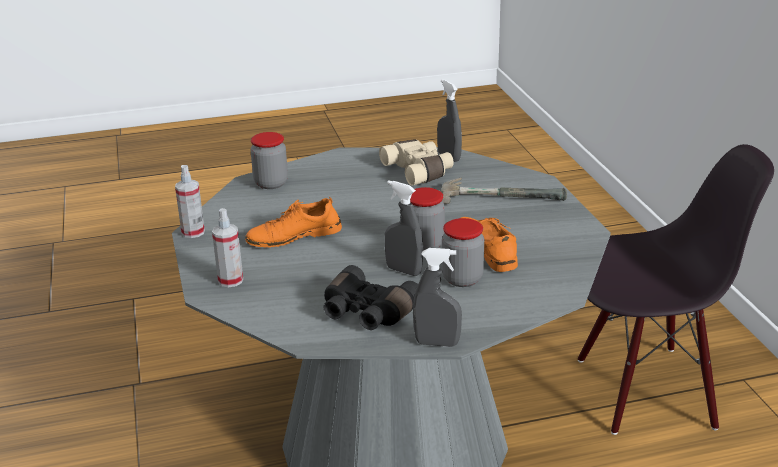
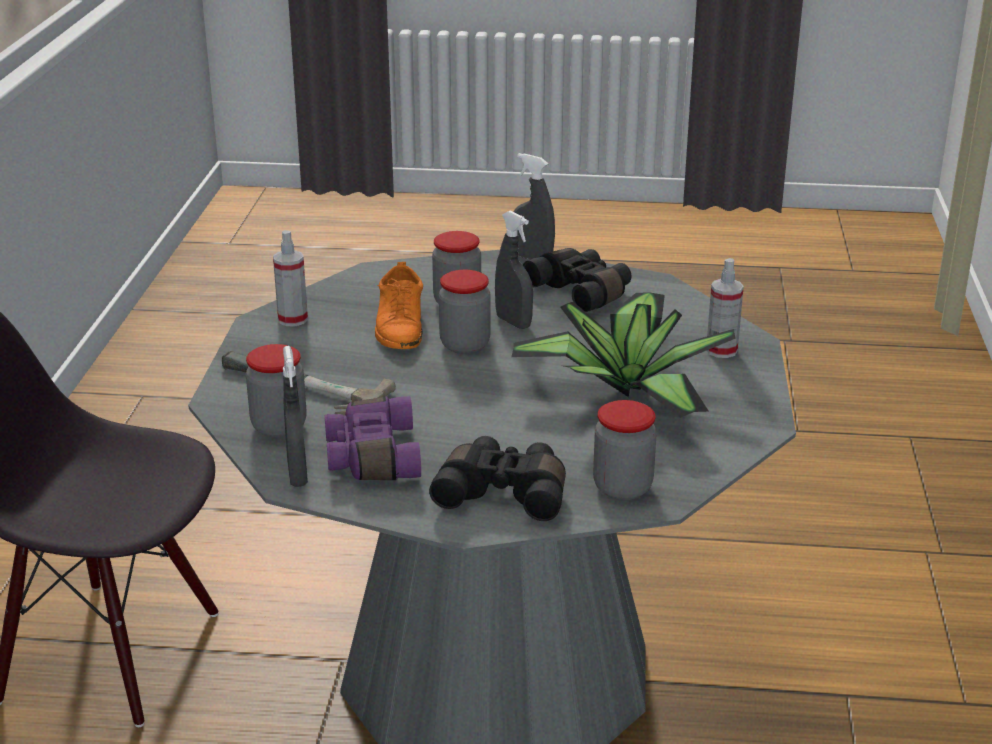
camera: 160 degrees left, 0 degrees up
spray bottle [175,165,205,238] -> spray bottle moved to [273,230,308,326]
orange shoe [245,197,342,247] -> potted plant [511,293,736,418]
beige binoculars [379,139,454,186] -> purple binoculars [325,396,421,480]
none -> jar [246,344,307,438]
none -> black binoculars [429,436,566,521]

